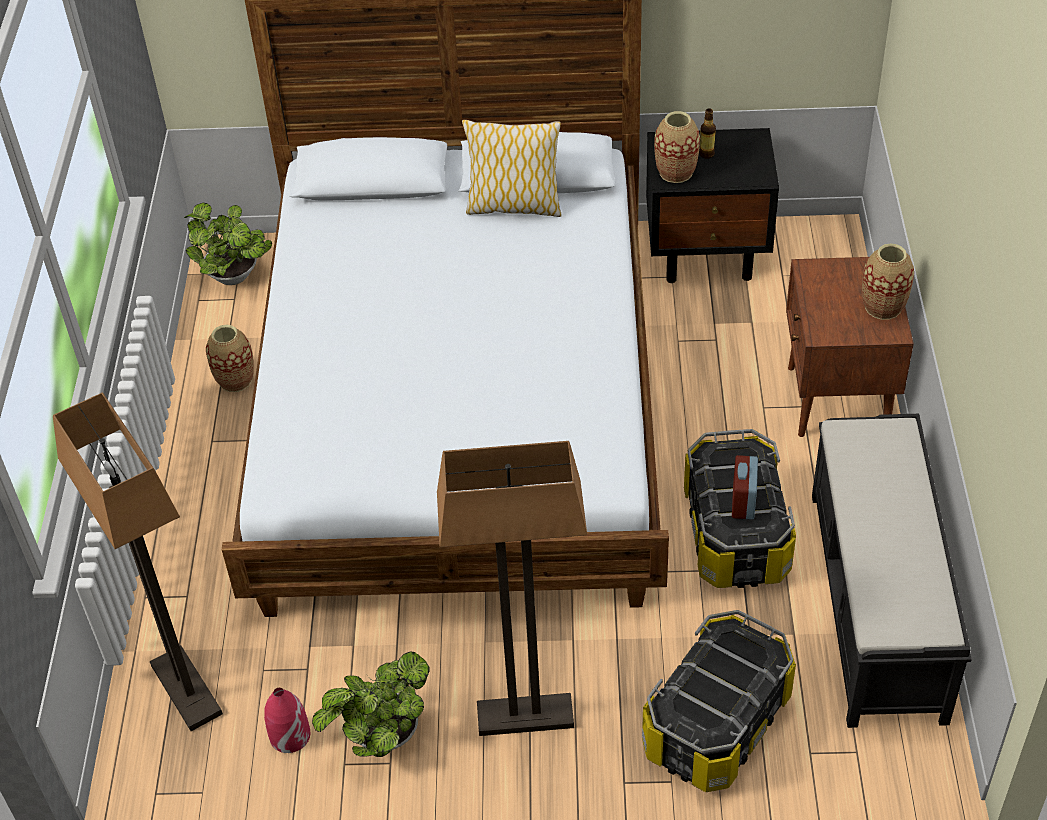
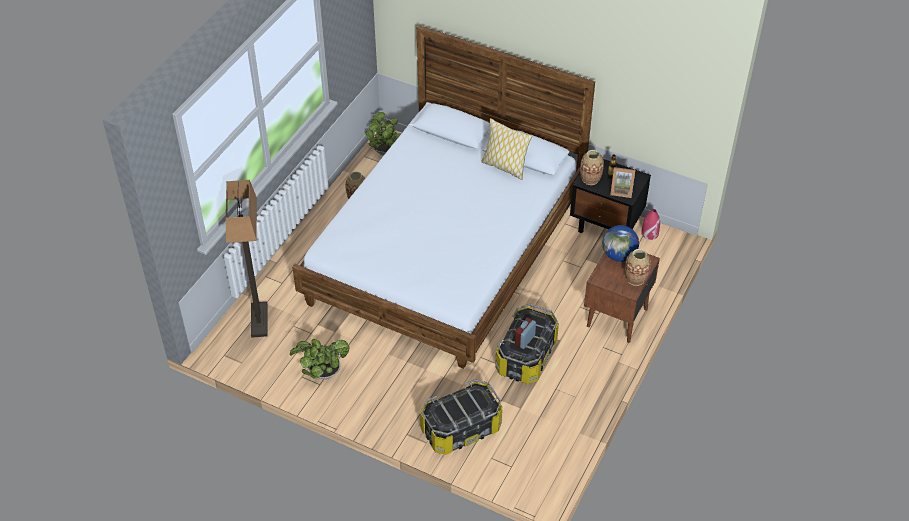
camera: 25 degrees right, 0 degrees up
red vase [264,688,310,753] -> red vase moved to [641,209,660,240]
floor lamp [437,441,587,736] -> none
black bench [812,414,972,728] -> none
none -> globe [602,225,639,262]
none -> picture frame [610,167,635,198]

